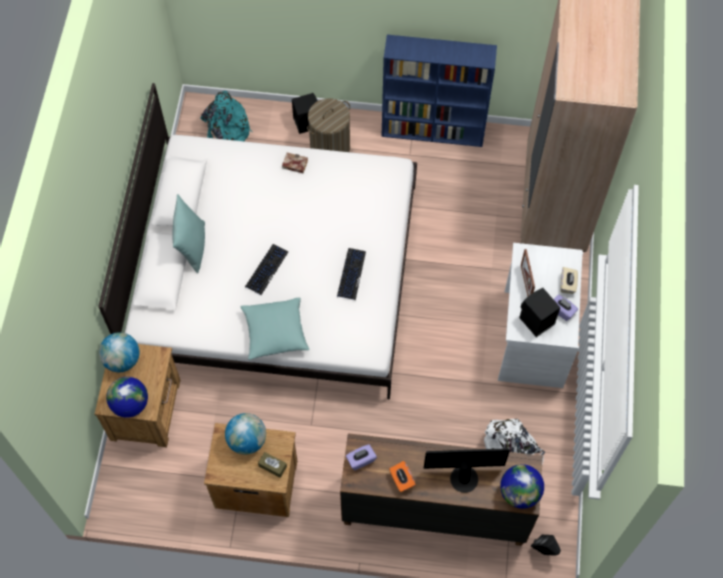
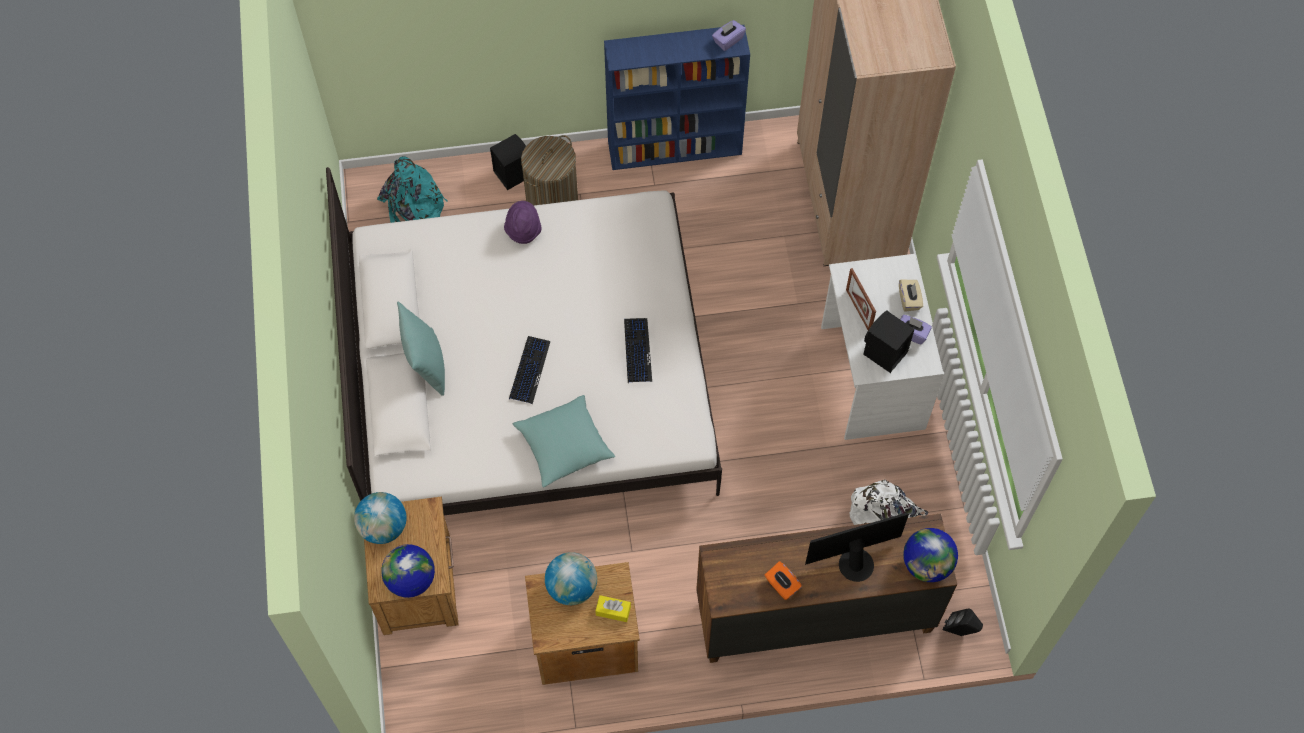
camera: 15 degrees left, 0 degrees up
brown tissue box [258,452,287,478] -> yellow tissue box [596,595,631,622]
book [282,153,308,173] -> purple hat [504,201,541,244]
purple tissue box [346,445,377,470] -> purple tissue box moved to [712,20,746,51]

